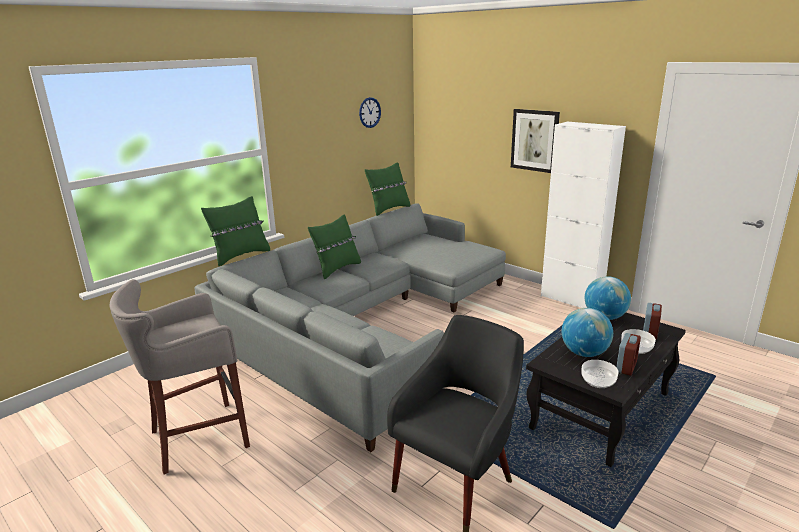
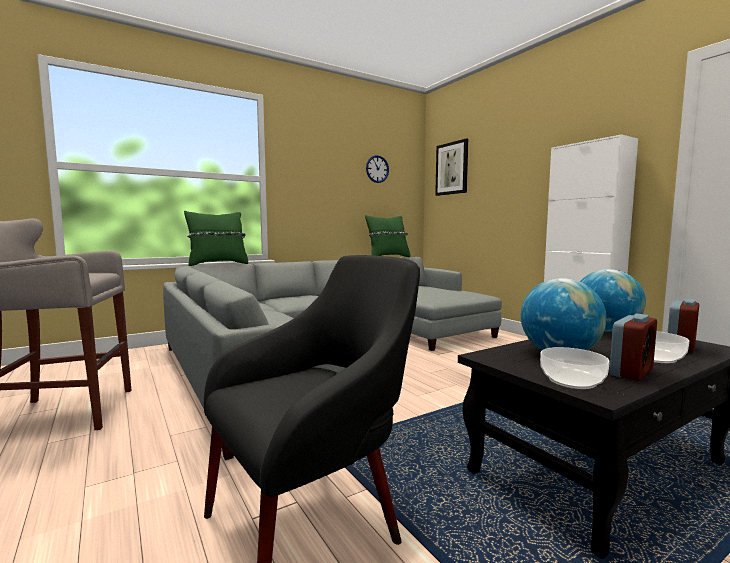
camera: 15 degrees right, 15 degrees down
green pillow [308,214,361,279] -> none
picture [511,109,560,173] -> picture moved to [435,139,468,196]

